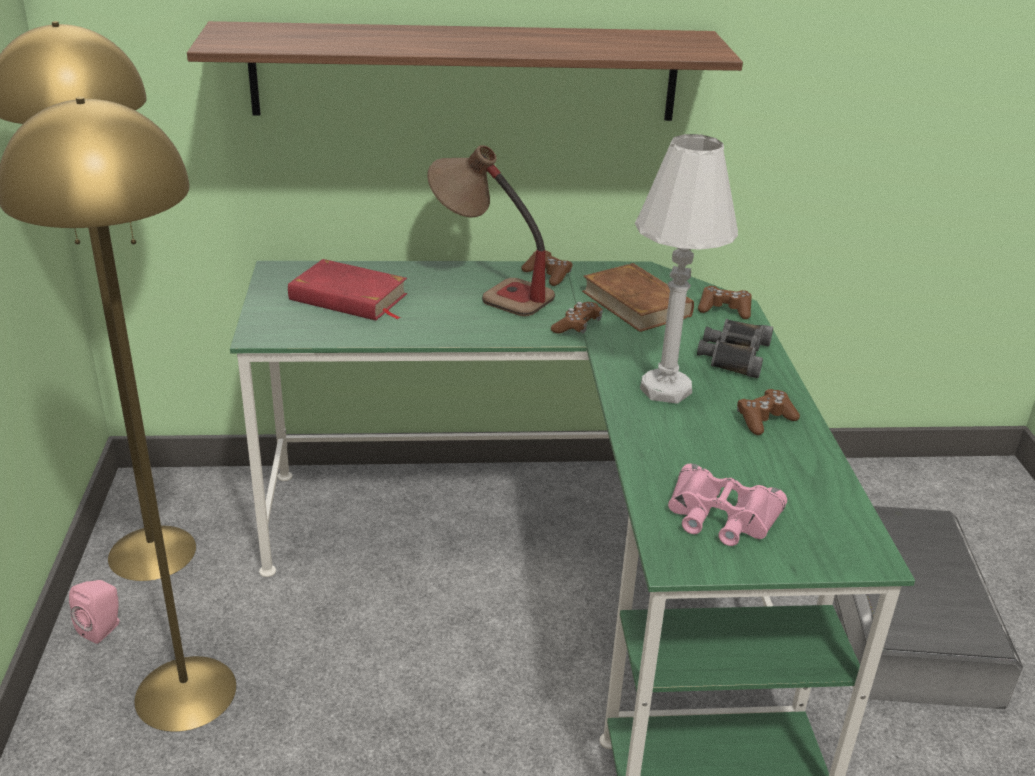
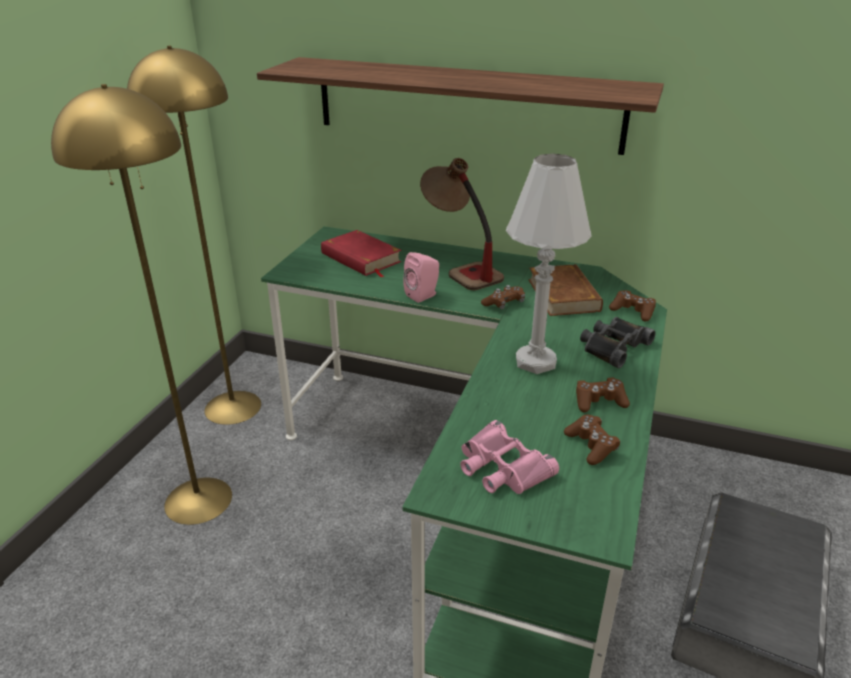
camera: 25 degrees right, 0 degrees up
pink speaker [69,580,120,644] -> pink speaker moved to [403,252,439,303]
brown game controller [521,251,572,286] -> brown game controller moved to [564,415,620,465]

